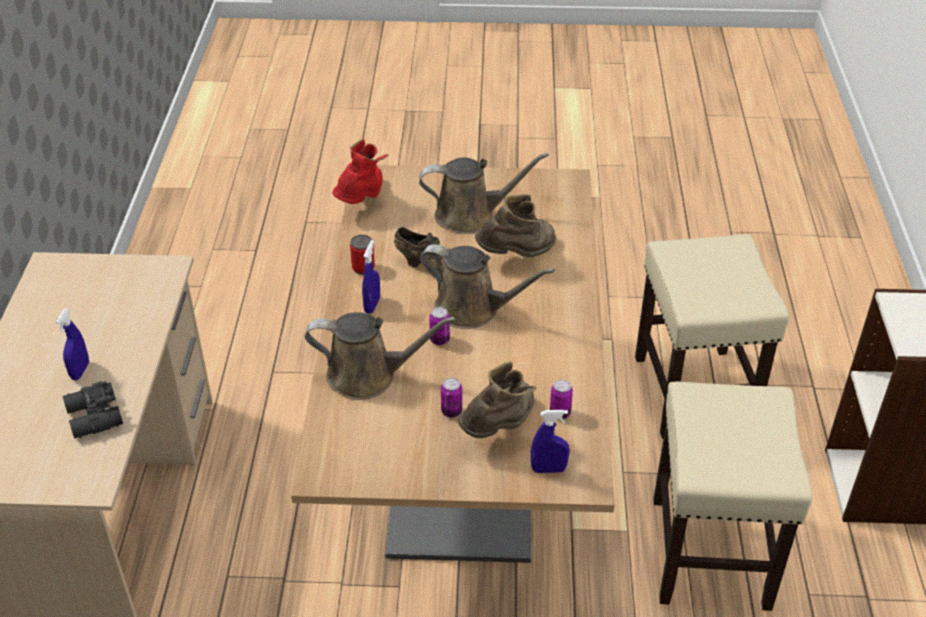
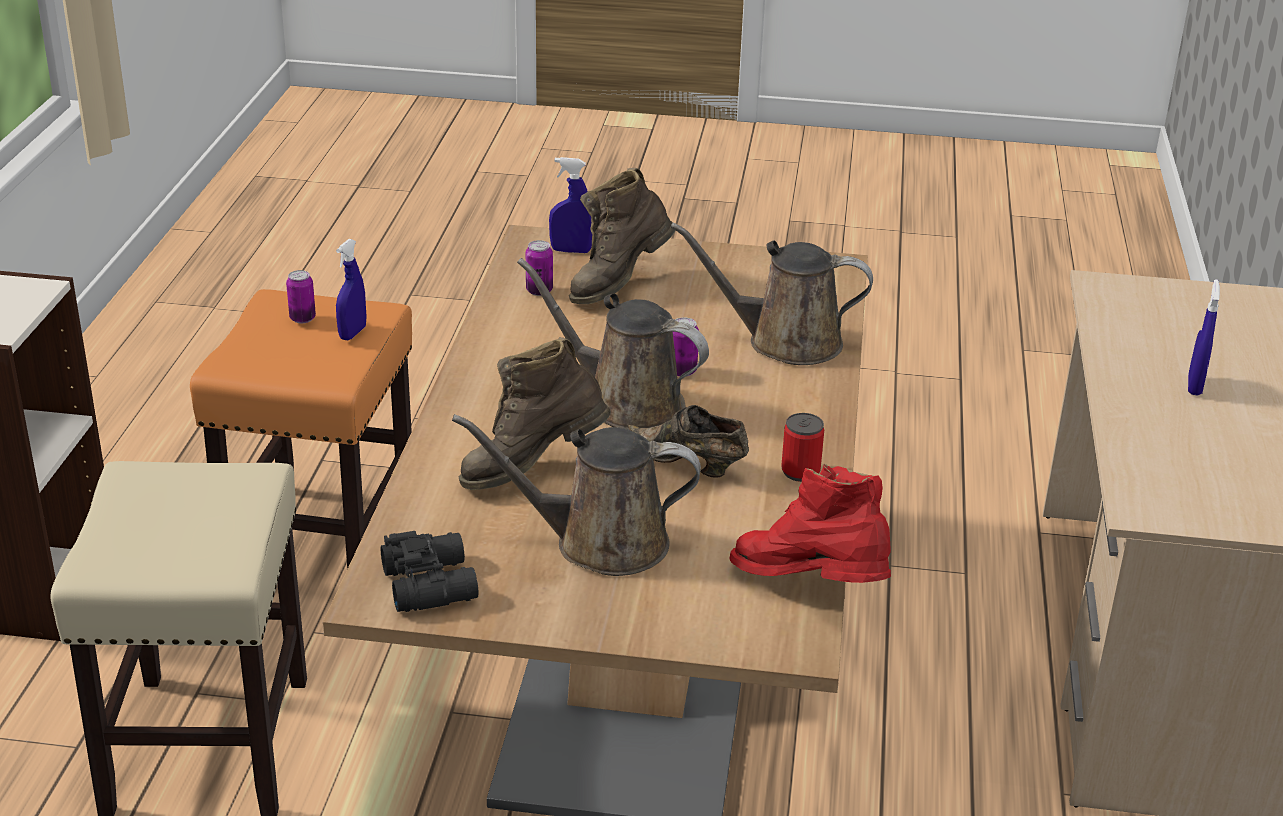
camera: 175 degrees left, 10 degrees down
black binoculars [63,381,123,439] -> black binoculars moved to [381,531,478,612]
red boot [332,139,388,204] -> red boot turned 105 degrees clockwise [729,464,891,583]
blue spray bottle [362,240,380,314] -> blue spray bottle moved to [336,239,366,340]
can [441,377,462,418] -> can moved to [286,270,316,323]
beige stool [653,382,812,611] -> orange stool [190,289,412,569]

